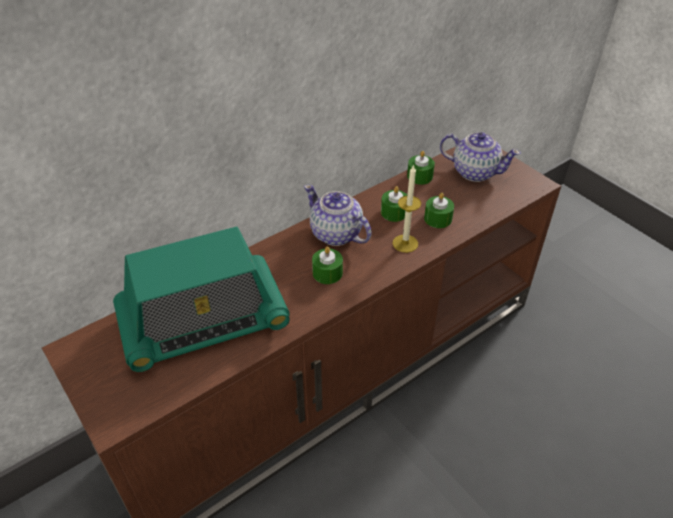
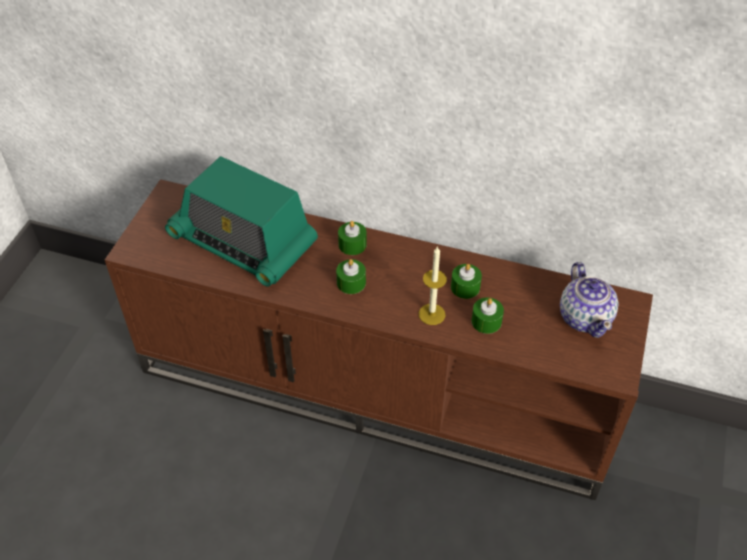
camera: 55 degrees right, 5 degrees up
teapot [304,185,372,246] -> none
green candle [407,151,435,185] -> green candle moved to [338,221,367,255]

